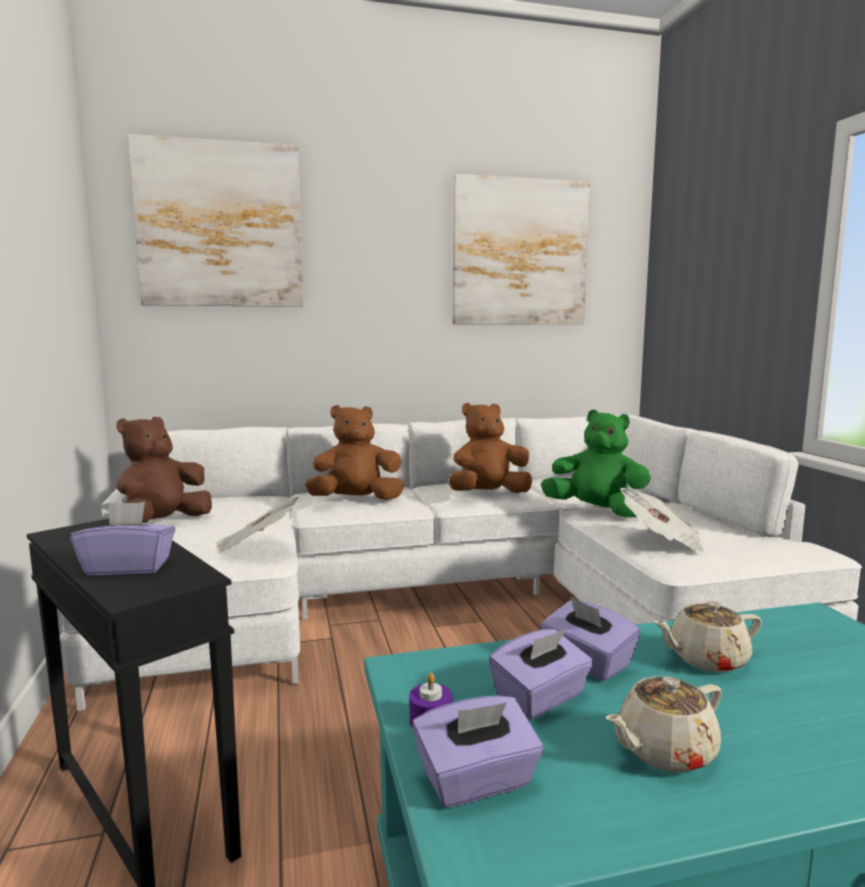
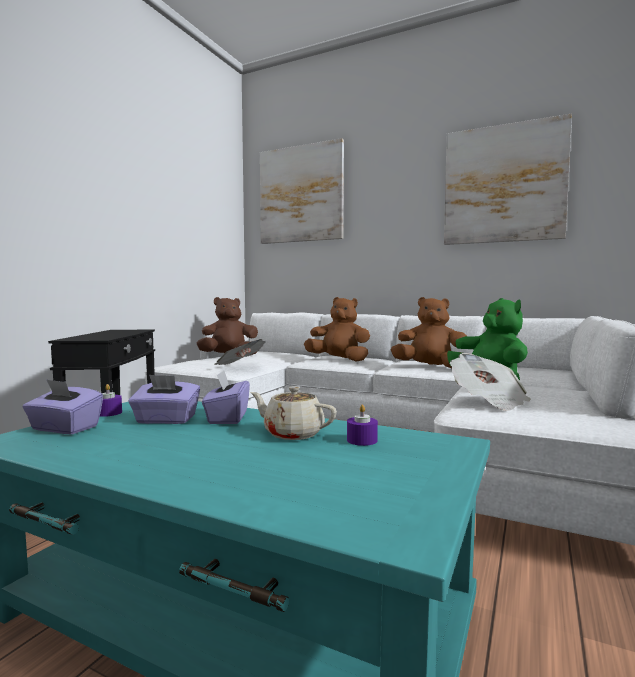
camera: 40 degrees right, 5 degrees down
purple tissue box [70,502,175,576] -> none
beige teapot [606,676,722,772] -> none
none -> purple candle [347,405,378,446]

